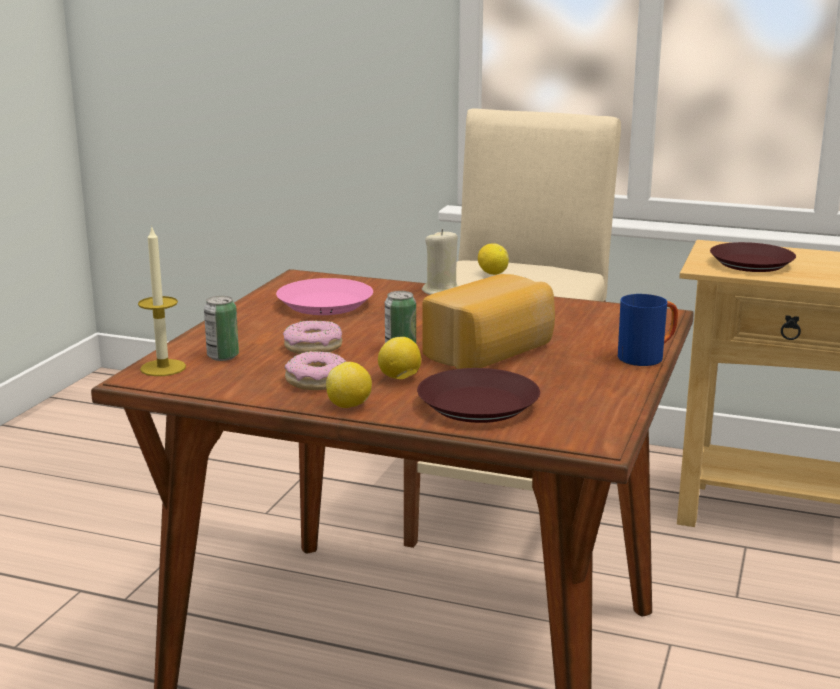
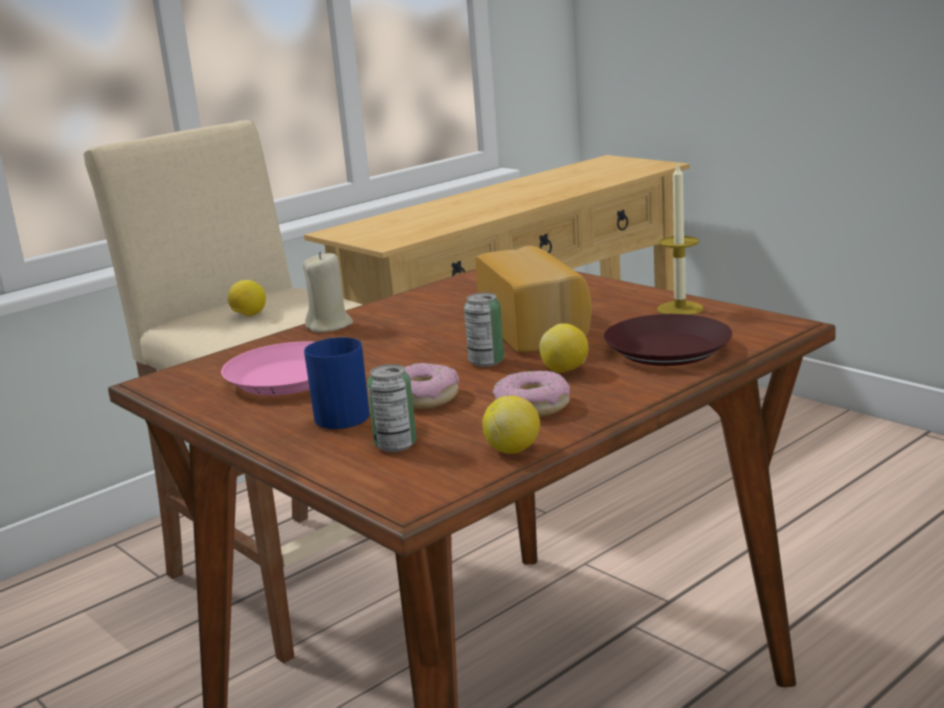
camera: 60 degrees left, 0 degrees up
candle [138,228,186,376] -> candle moved to [657,162,703,315]
lemon [326,362,372,408] -> lemon moved to [482,396,540,454]
blue mug [618,294,678,366] -> blue mug moved to [304,337,370,429]
brown plate [710,242,796,272] -> none

